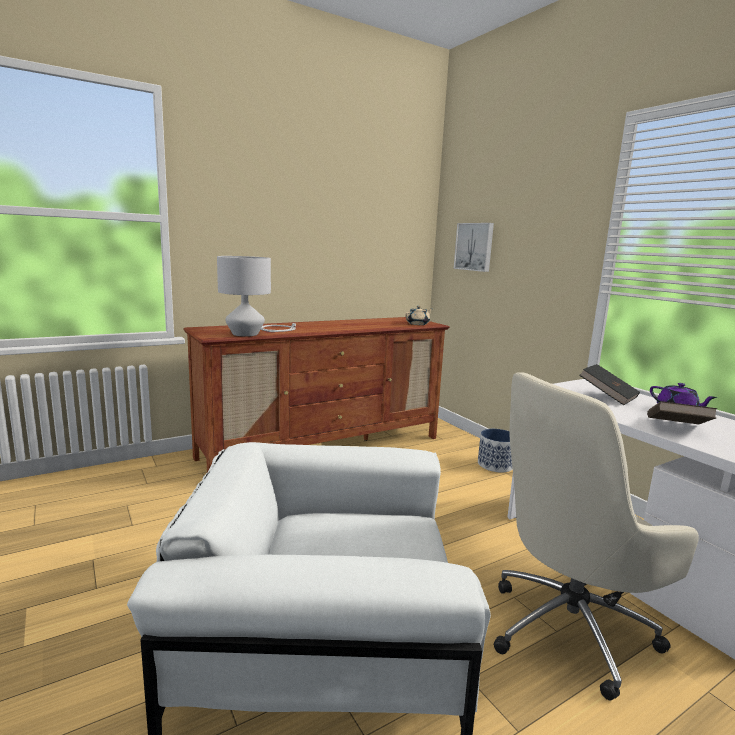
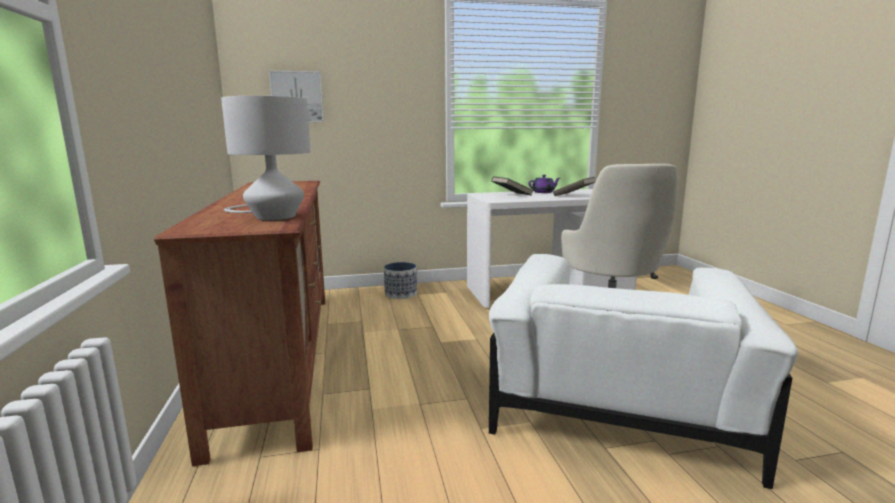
camera: 70 degrees left, 0 degrees up
beige teapot [405,306,432,325] -> none

